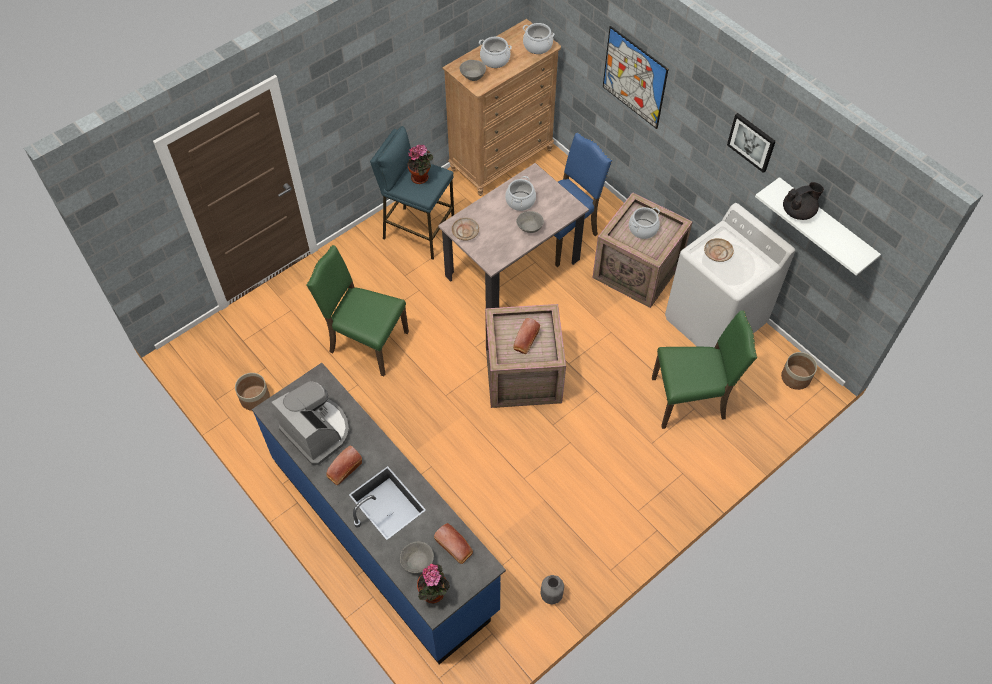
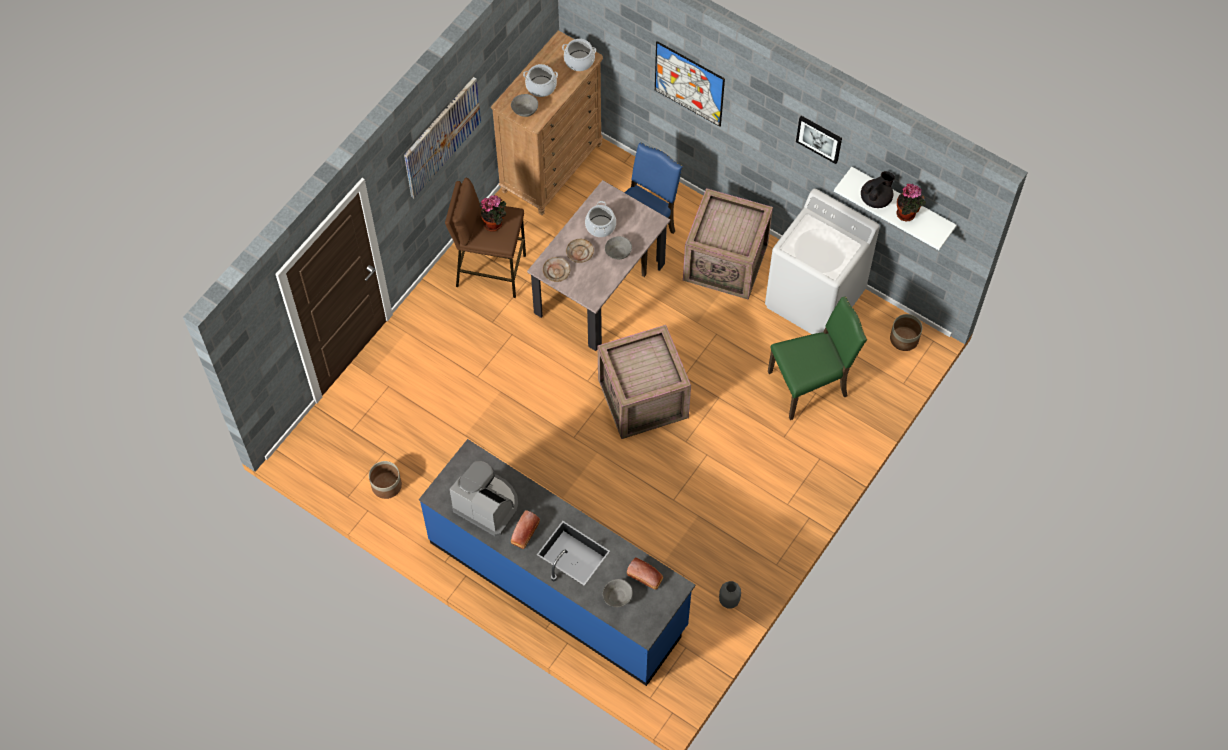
camera: 15 degrees left, 5 degrees up
green chair [306,245,409,377] -> none
blue stool [370,126,454,260] -> brown stool [445,178,526,298]
potted plant [417,564,449,603] -> potted plant moved to [896,184,926,222]
bread [513,318,540,354] -> none
cooking pot [629,207,660,239] -> none
beige plate [704,238,734,262] -> beige plate moved to [566,239,594,263]
none -> picture [404,77,481,198]

